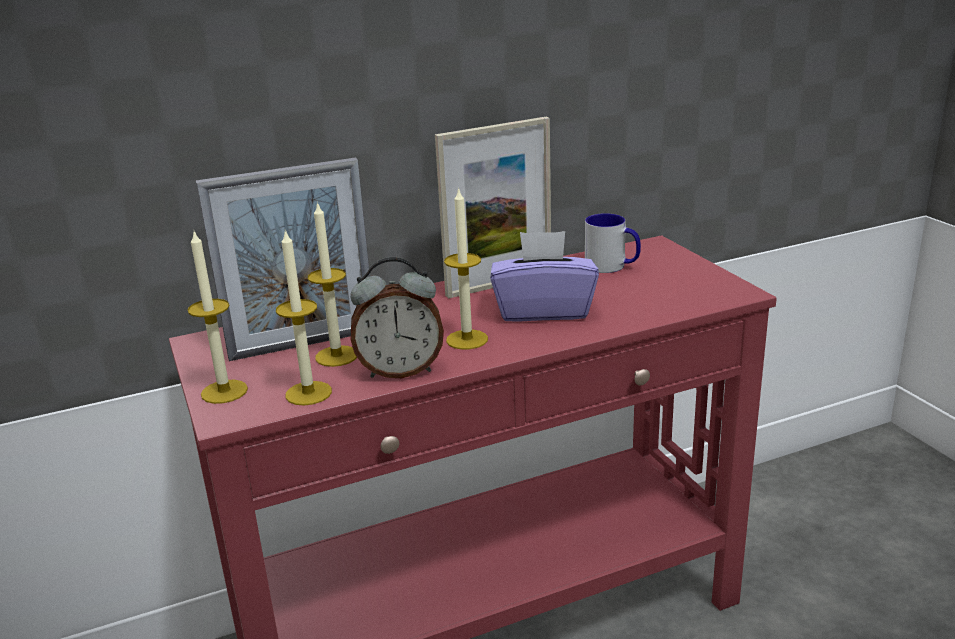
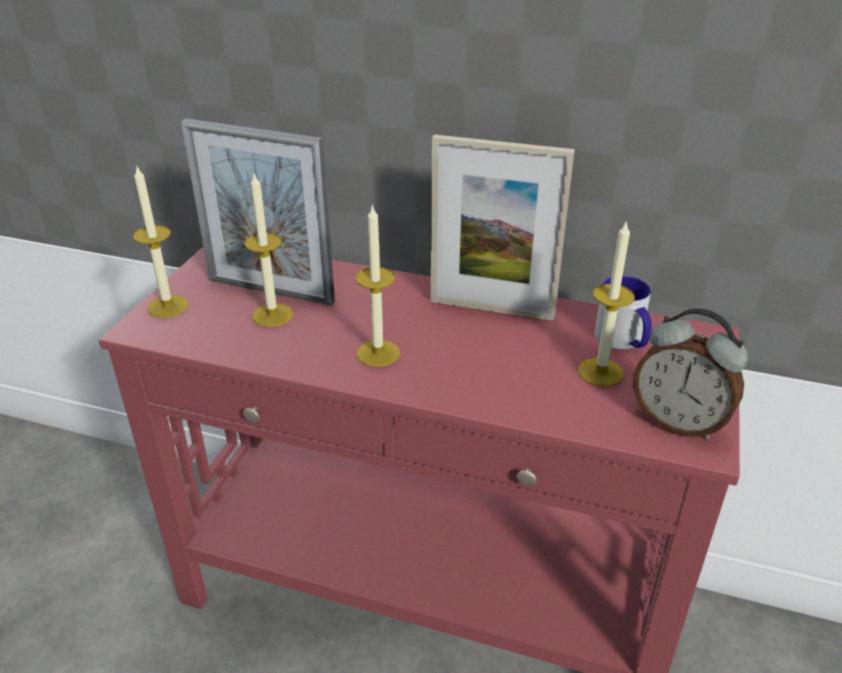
camera: 40 degrees right, 10 degrees up
candle [276,230,332,405] -> candle moved to [578,220,635,387]
alarm clock [350,257,444,378] -> alarm clock moved to [633,308,748,440]
purple tissue box [490,231,599,322] -> none

